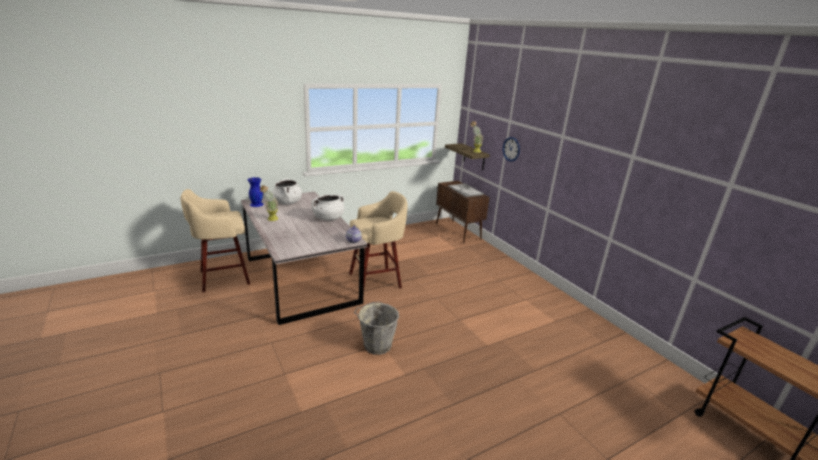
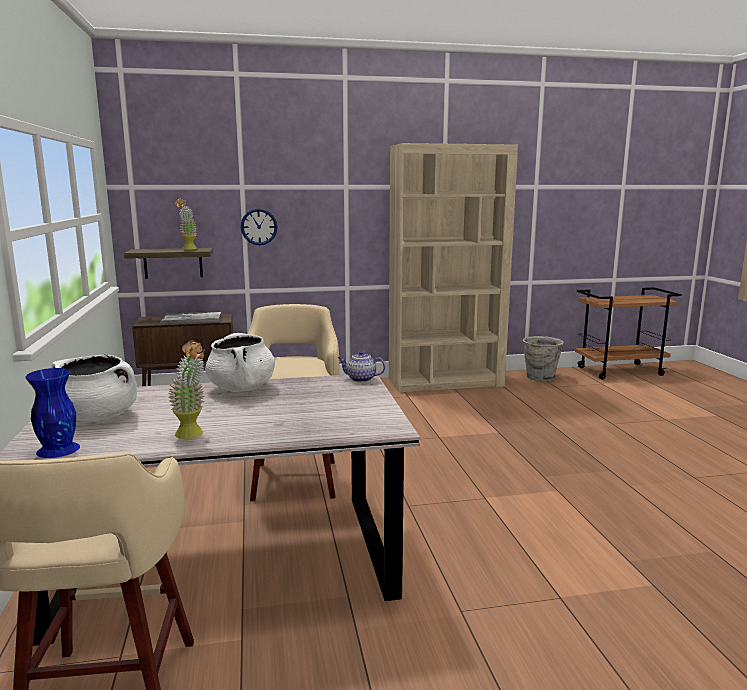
camera: 70 degrees left, 10 degrees down
grey bucket [354,301,399,355] -> grey bucket moved to [520,336,564,381]
none -> beige bookcase [389,143,518,392]

